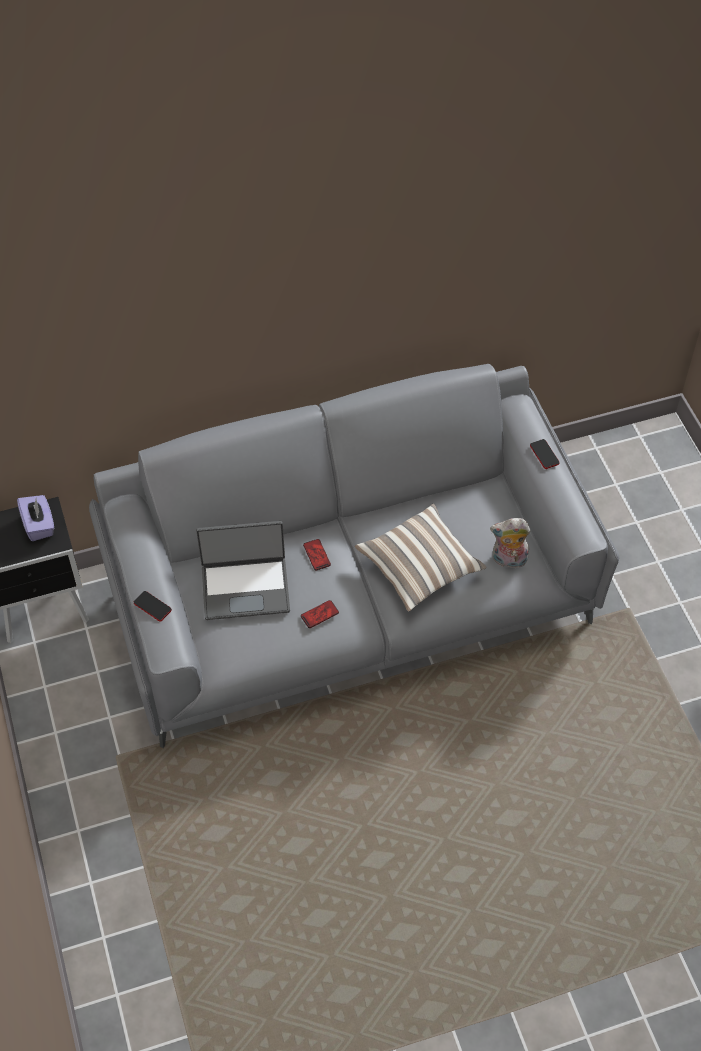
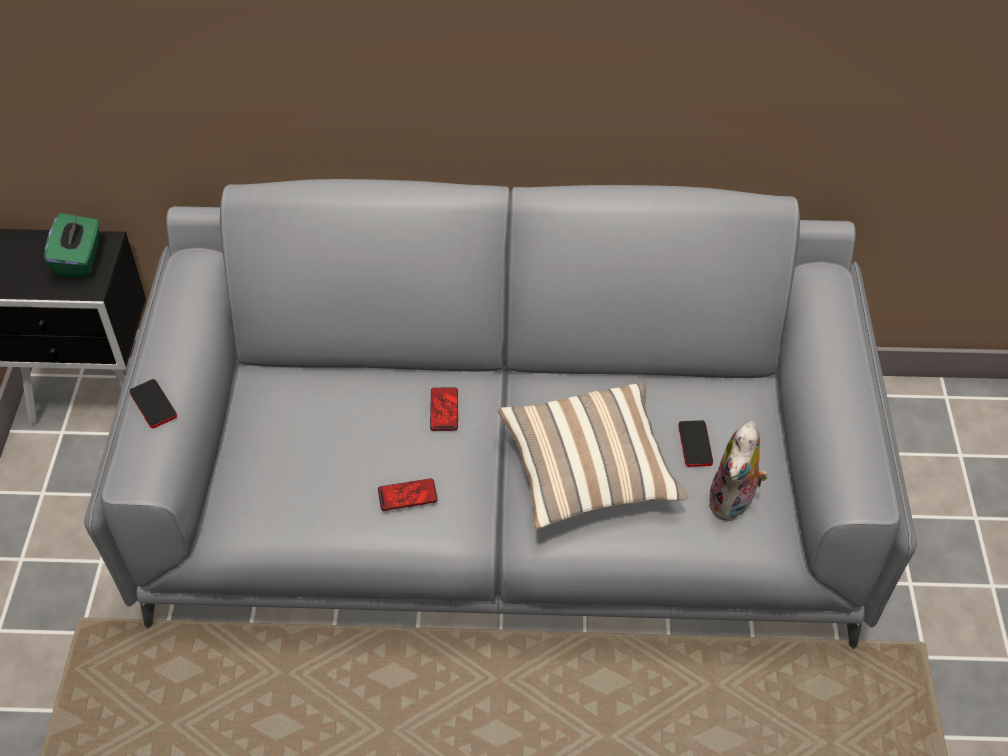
camera: 20 degrees right, 5 degrees down
purple tissue box [17,495,54,541] -> green tissue box [44,213,99,277]
laptop [196,521,290,620] -> none
plush toy [490,518,531,568] -> plush toy turned 90 degrees counterclockwise [708,421,768,521]
phone [530,439,560,469] -> phone moved to [679,420,713,467]

